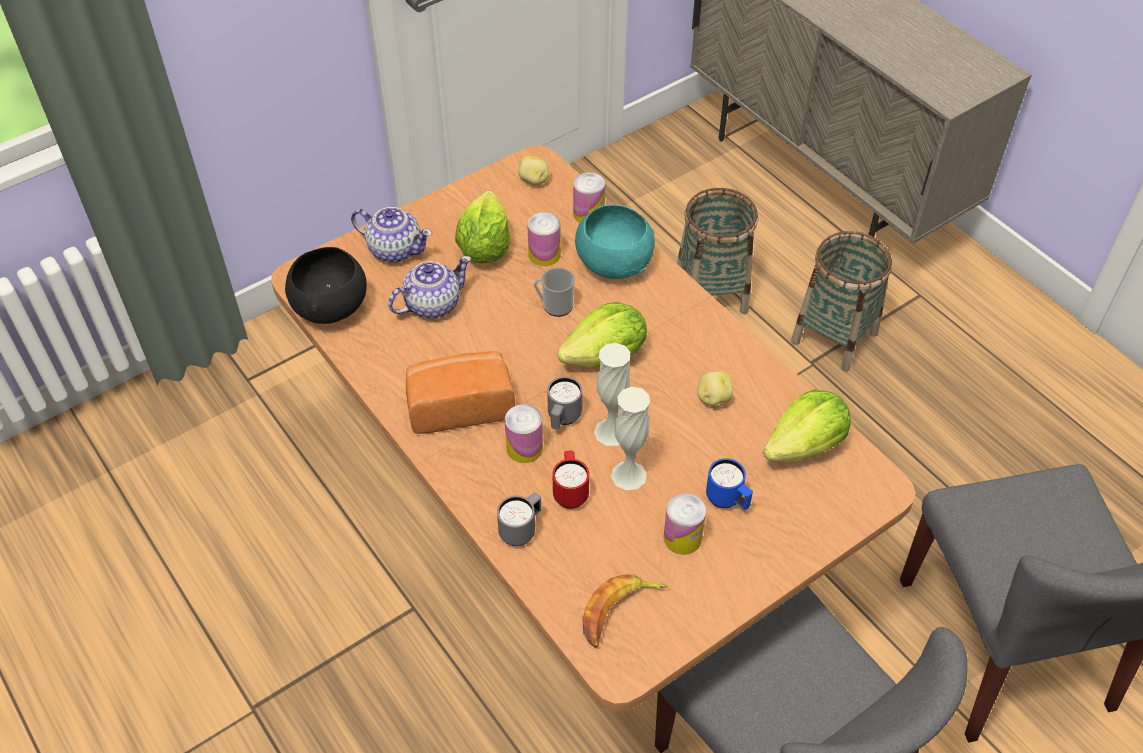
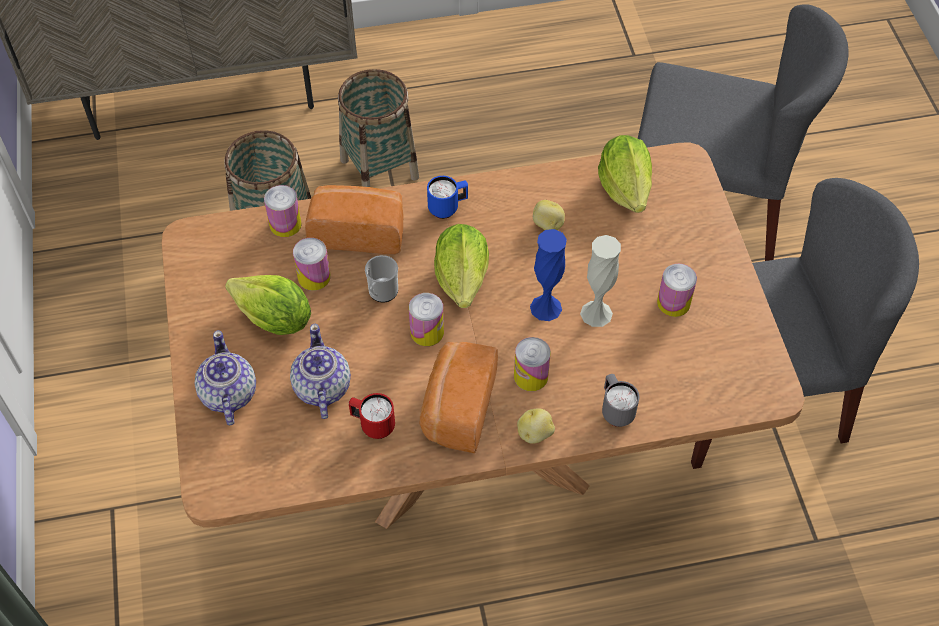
camera: 65 degrees left, 5 degrees up
black bowl [285,247,367,324] -> none
teapot [351,207,432,263] -> teapot turned 60 degrees counterclockwise [195,330,256,425]
potato [518,156,549,185] -> potato moved to [517,408,555,444]
grey mug [547,377,582,430] -> none
red mug [553,450,589,509] -> red mug moved to [349,393,395,439]
turquoise bowl [575,205,655,279] -> bread [305,185,403,254]
banana [582,574,668,648] -> none
white vase [594,343,630,446] -> blue vase [530,229,567,321]
blue mug [706,458,753,510] -> blue mug moved to [427,176,468,219]
none -> can [409,293,444,346]

